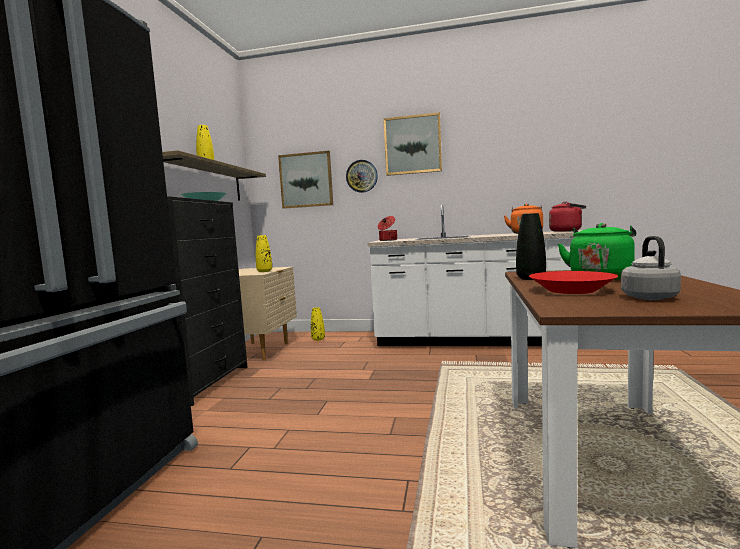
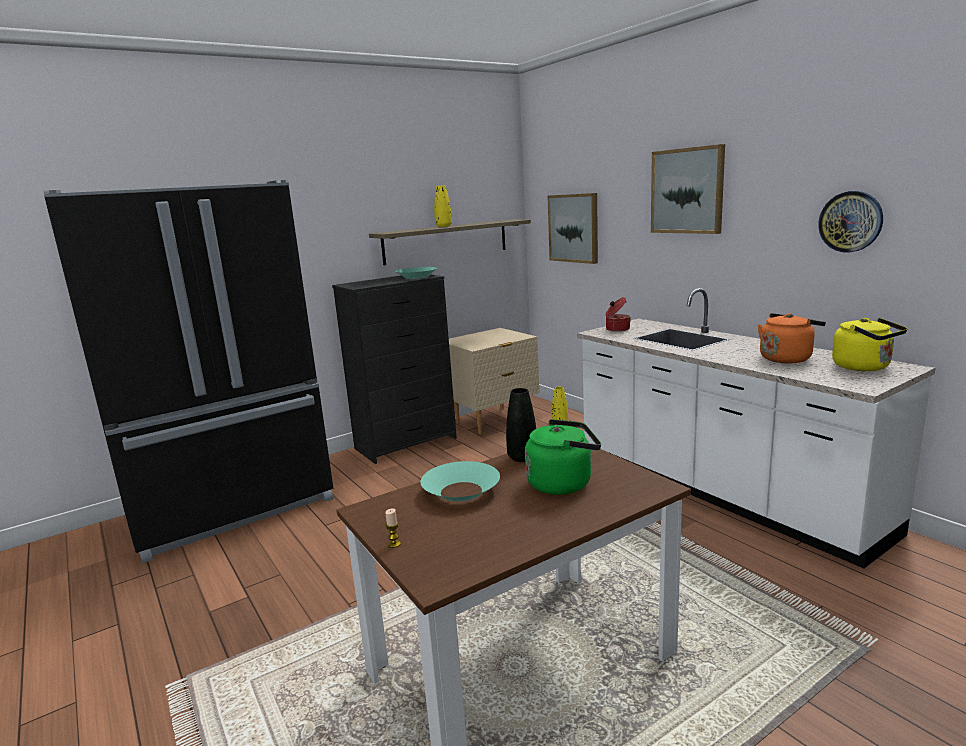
camera: 45 degrees right, 10 degrees up
yellow vase [256,235,272,272] -> none
wall clock [346,160,378,193] -> wall clock moved to [818,191,883,253]
red bowl [529,271,618,294] -> turquoise bowl [420,461,500,502]
red kettle [549,201,586,232] -> yellow kettle [832,318,907,371]
grey kettle [621,236,681,300] -> none
none -> candle [385,508,401,548]

